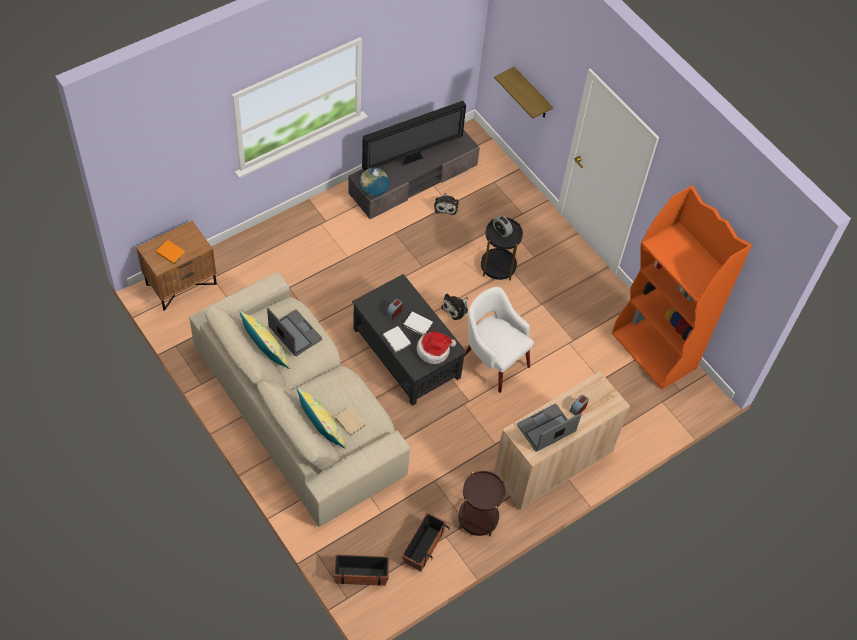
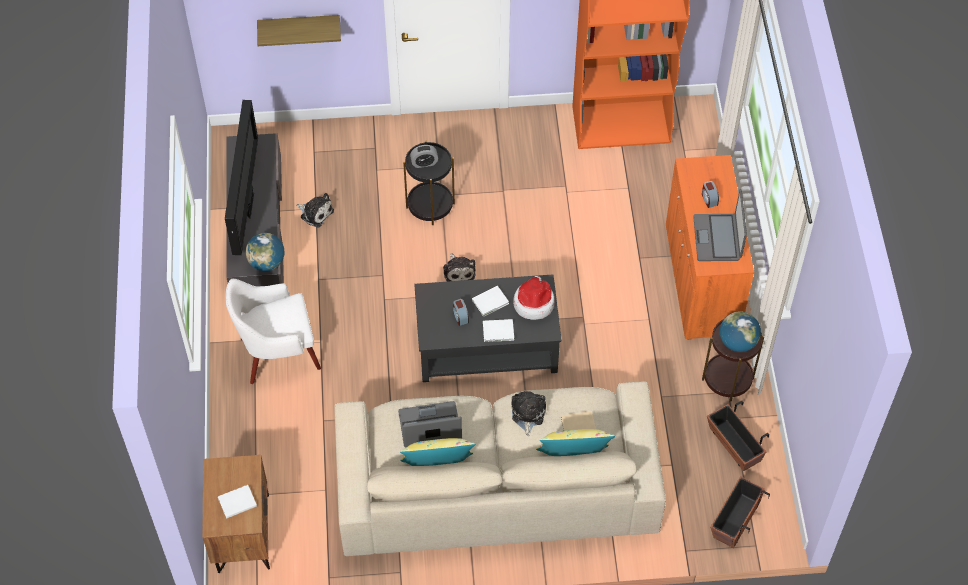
camera: 55 degrees left, 0 degrees up
orange book [156,240,186,264] -> white book [218,485,257,519]
white armchair [464,287,534,393] -> white armchair moved to [226,279,321,384]
beige cabinet [493,372,630,510] -> orange cabinet [666,155,754,340]
none -> plush toy [512,391,546,436]
none -> globe [720,311,761,352]

